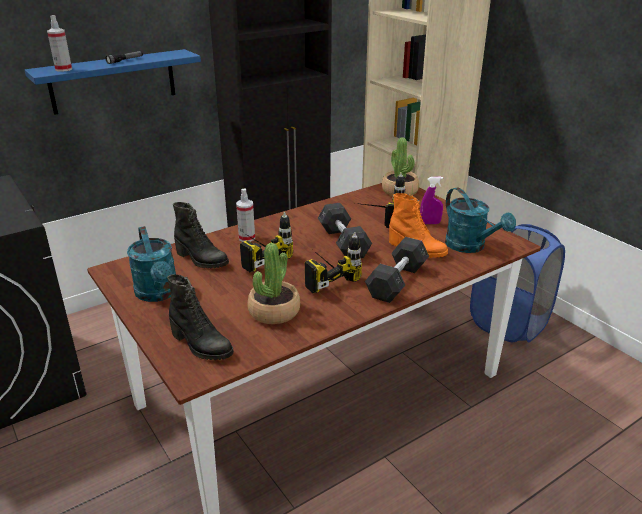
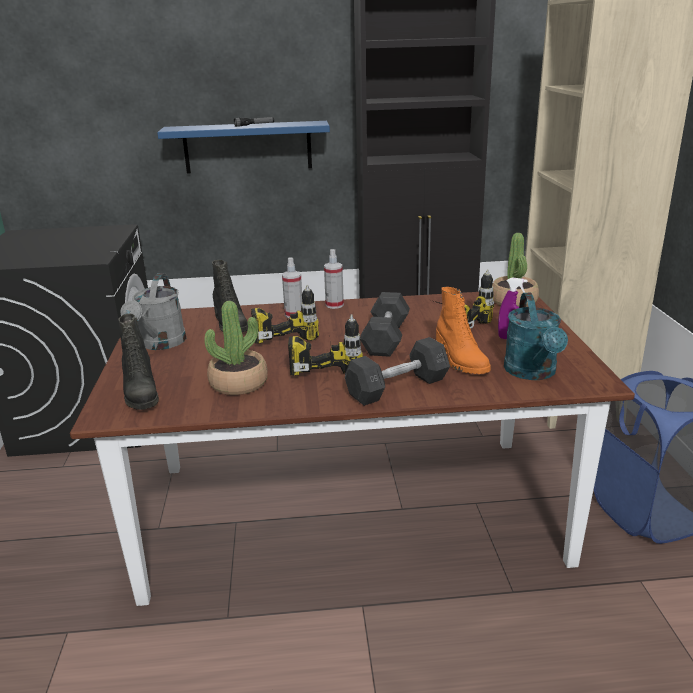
camera: 30 degrees right, 5 degrees down
spray bottle [47,15,72,72] -> spray bottle moved to [324,249,344,309]
turquoise watering can [127,226,176,302] -> grey watering can [120,273,186,350]

